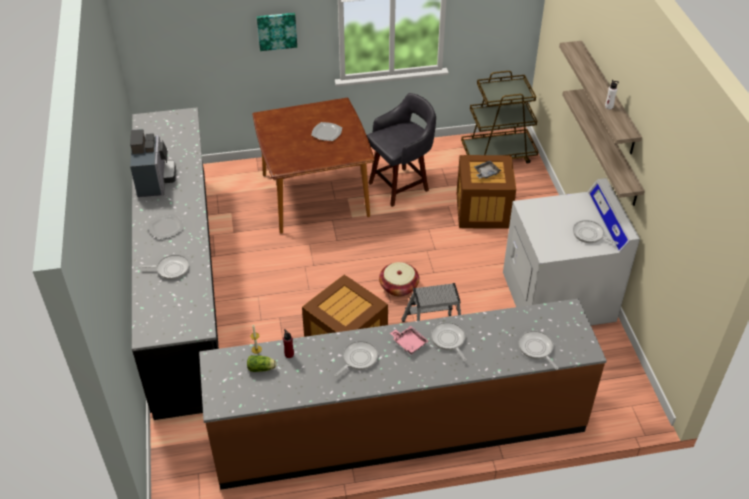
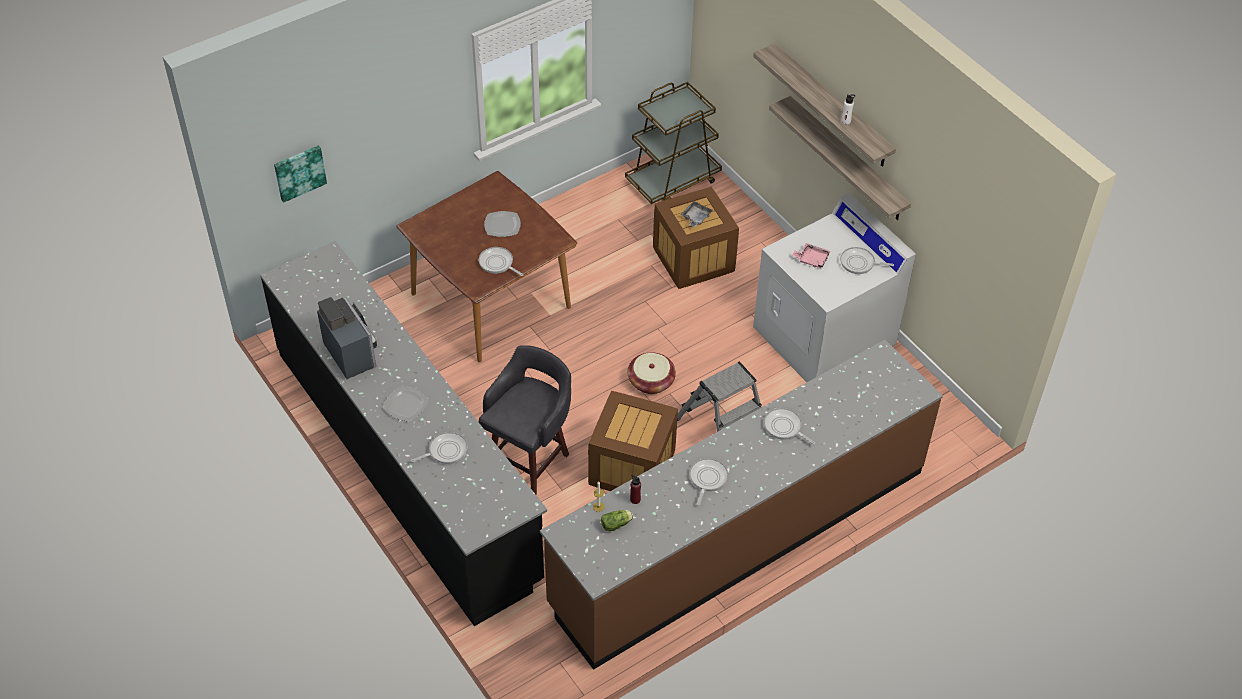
camera: 25 degrees left, 5 degrees up
picture [257,13,297,51] -> picture moved to [274,145,327,203]
grey stool [367,93,436,207] -> grey stool moved to [479,345,571,494]
pink tray [390,326,429,355] -> pink tray moved to [792,243,831,268]
frying pan [518,331,558,370] -> frying pan moved to [479,247,524,276]

